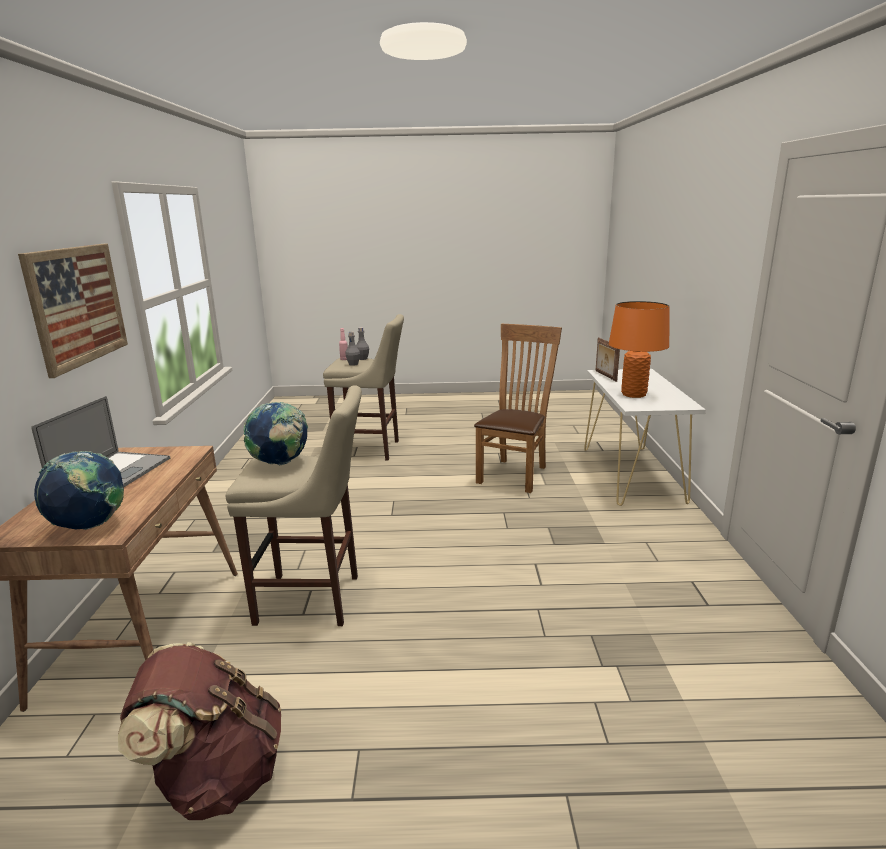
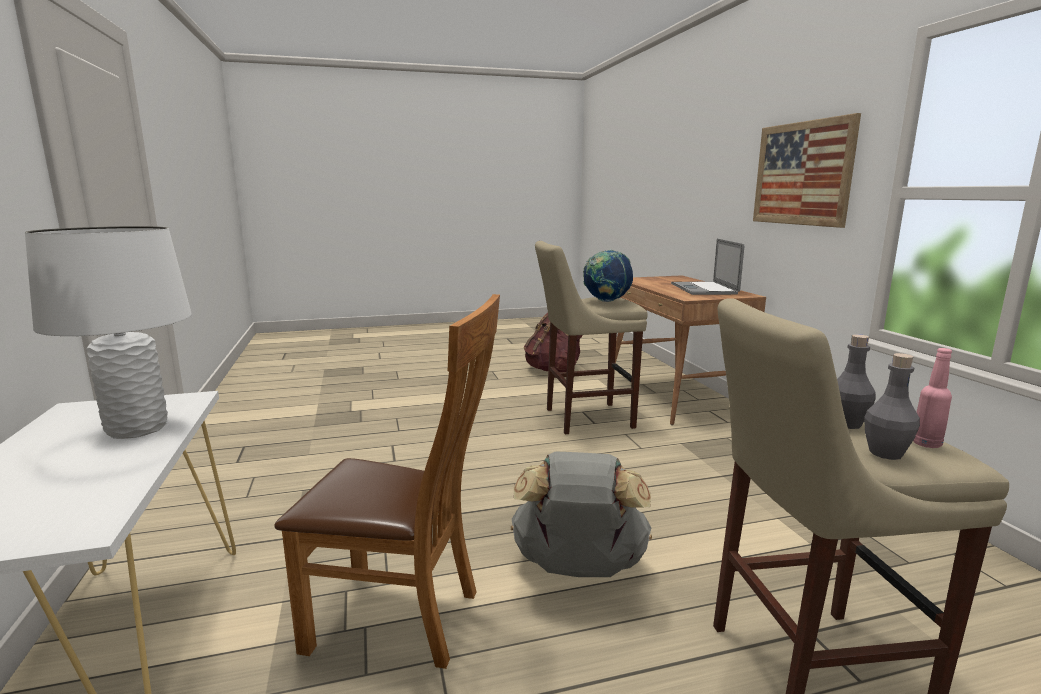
camera: 165 degrees right, 5 degrees down
globe [34,451,124,530] -> none
brown chair [474,324,562,493] -> brown chair turned 90 degrees counterclockwise [274,294,500,669]
picture frame [595,337,620,382] -> none
orange table lamp [609,301,669,398] -> white table lamp [25,226,192,439]
none -> grey backpack [511,451,652,577]

